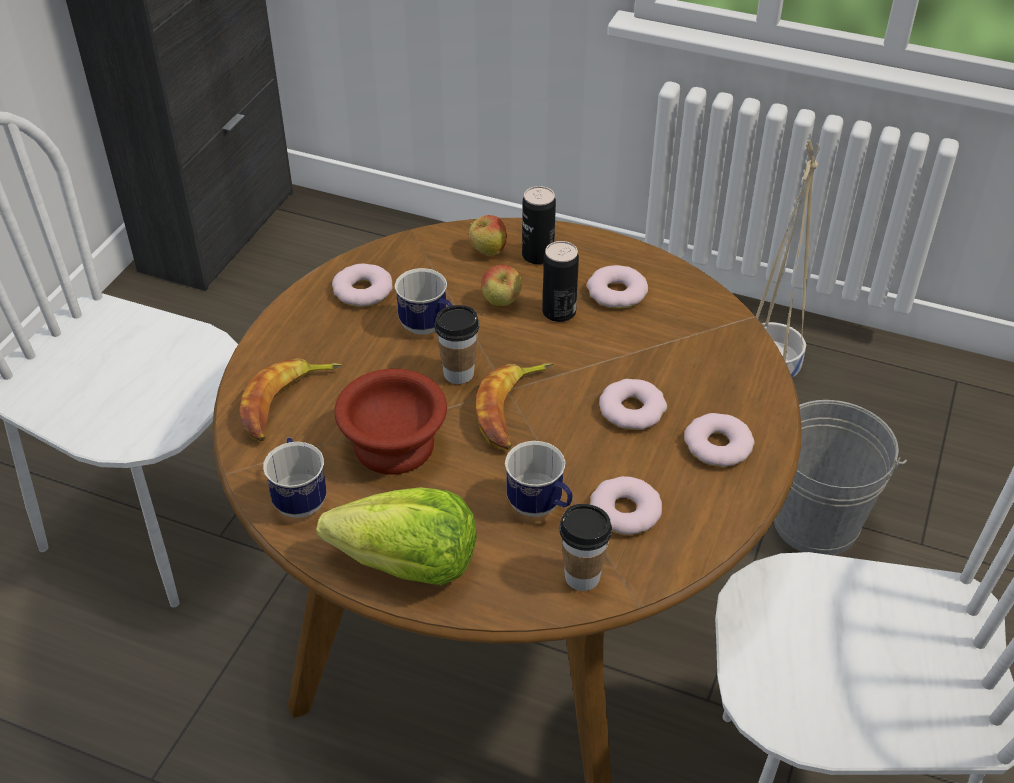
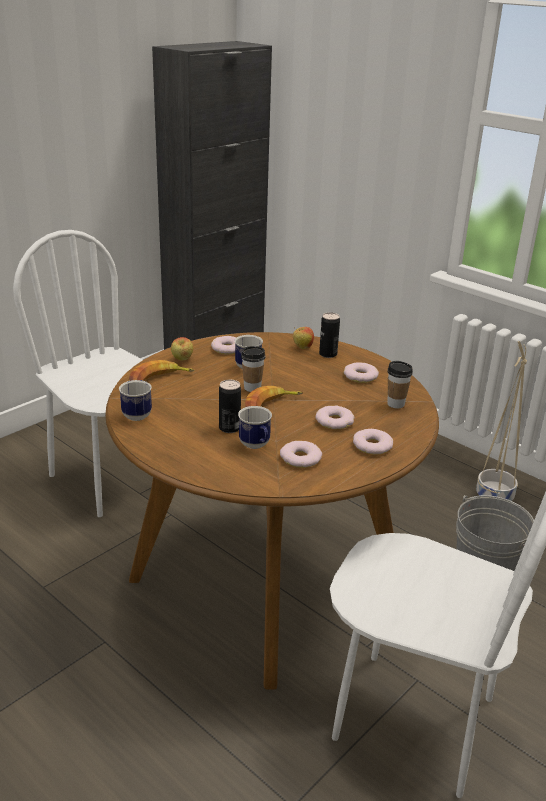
camera: 20 degrees right, 15 degrees down
lettuce [316,487,477,585] -> none
brown bowl [334,369,447,475] -> none
apple [481,265,522,306] -> apple moved to [171,337,193,361]
can [542,241,579,322] -> can moved to [219,380,241,433]
cup [560,504,612,591] -> cup moved to [387,361,413,408]

